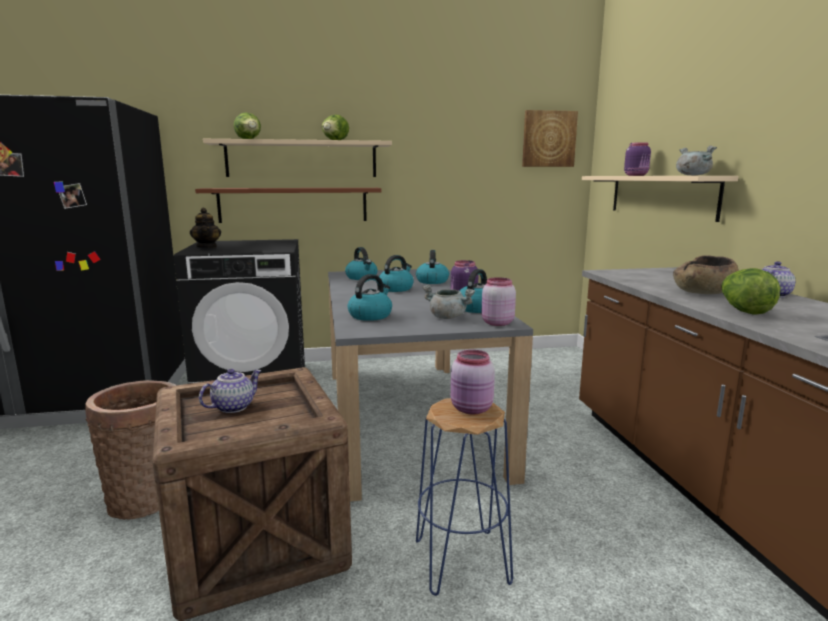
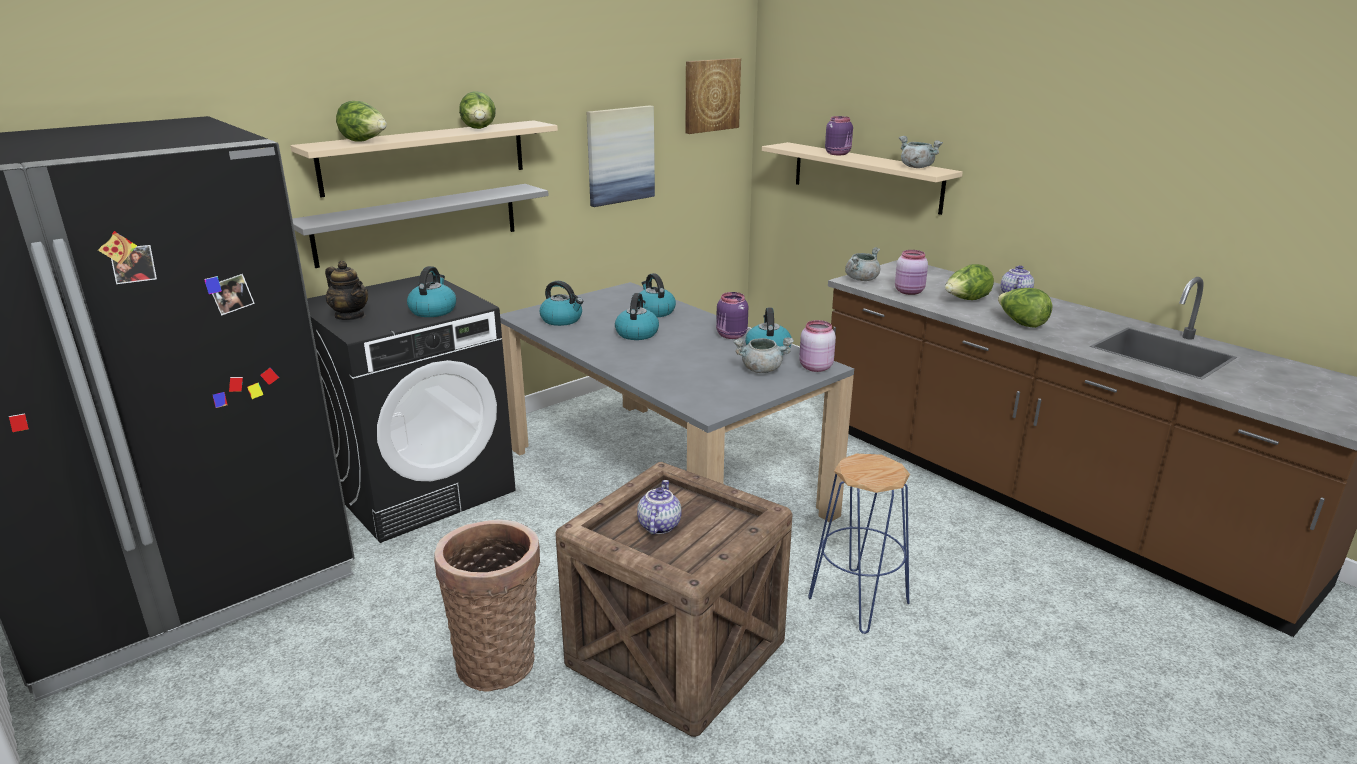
camera: 30 degrees left, 10 degrees up
brown shelf [195,188,382,223] -> grey shelf [293,184,549,268]
kettle [347,274,392,321] -> kettle moved to [407,266,456,317]
pink jar [451,350,495,414] -> pink jar moved to [895,250,928,295]
brown bowl [673,255,739,294] -> lettuce [945,264,994,300]
none -> picture [587,105,655,207]
none -> grey cooking pot [845,247,880,281]

